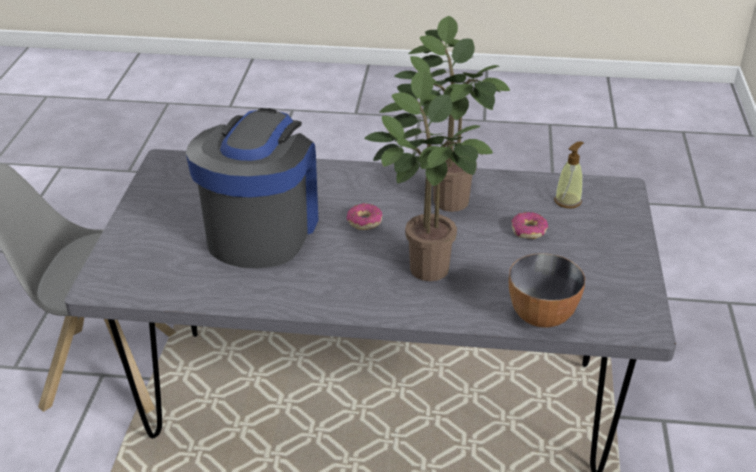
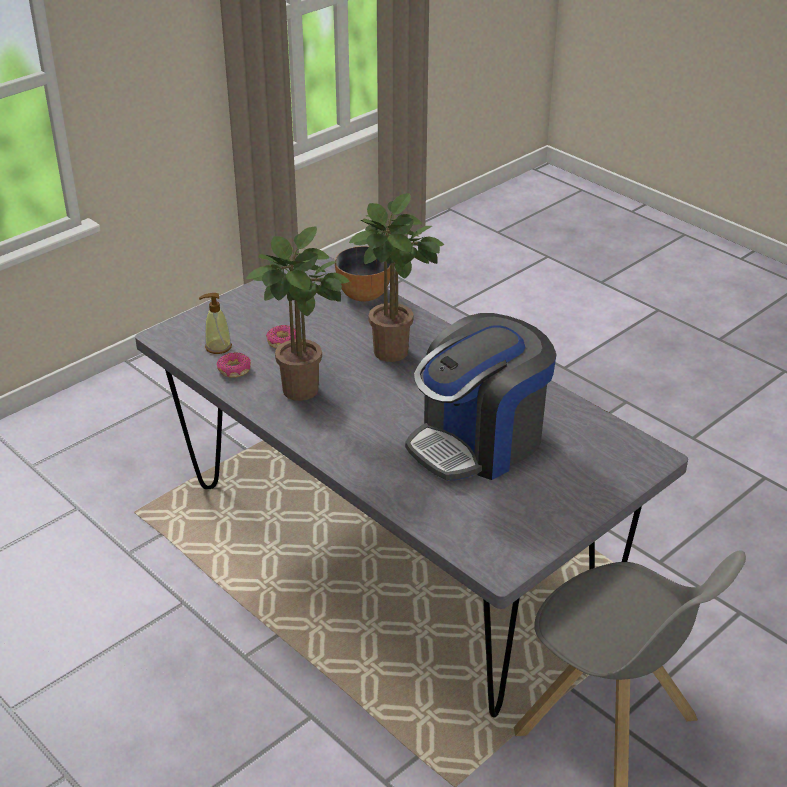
camera: 140 degrees left, 0 degrees up
donut [347,203,383,230] -> donut moved to [216,352,251,378]

